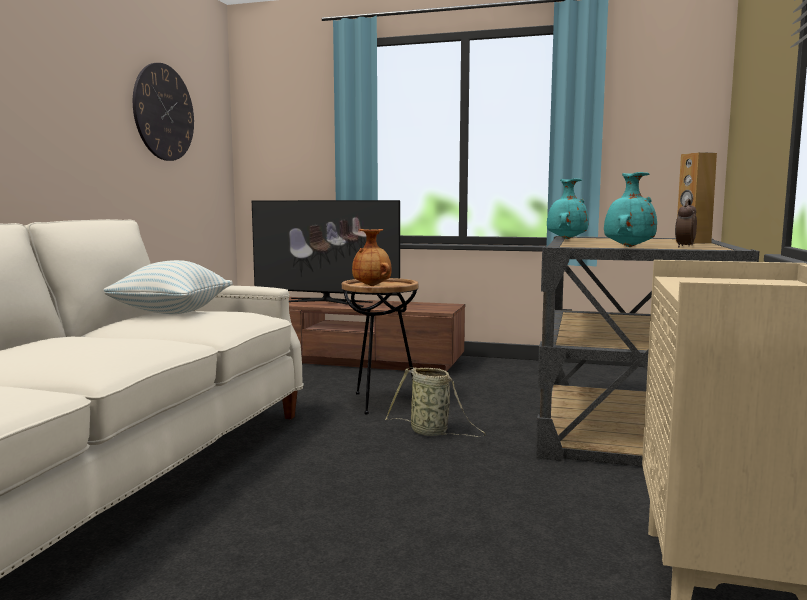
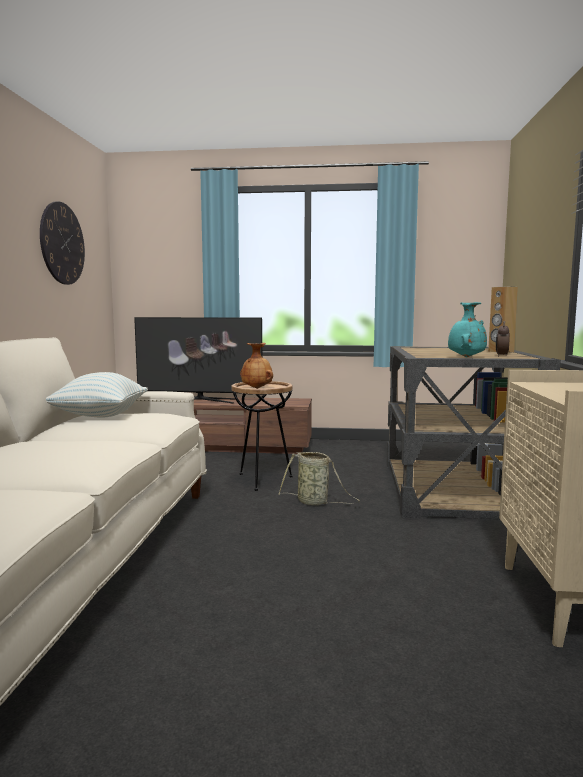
camera: 10 degrees left, 0 degrees up
turquoise vase [547,178,589,239] -> none

